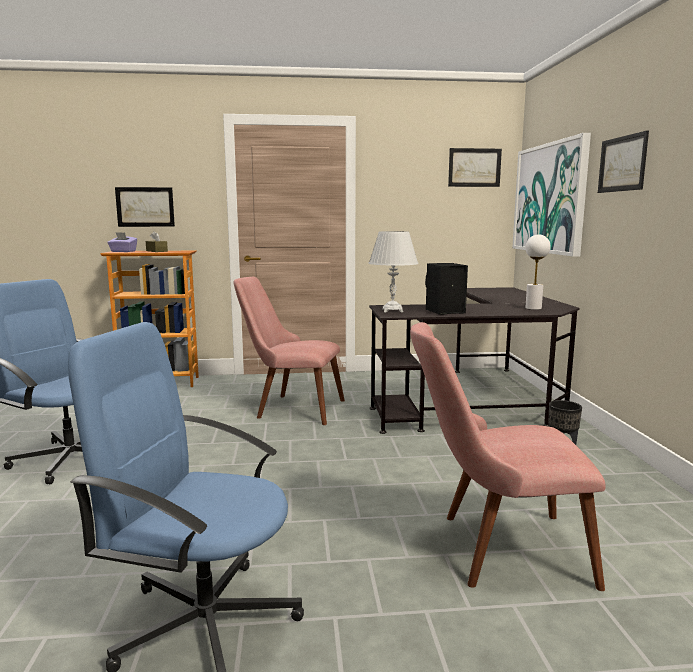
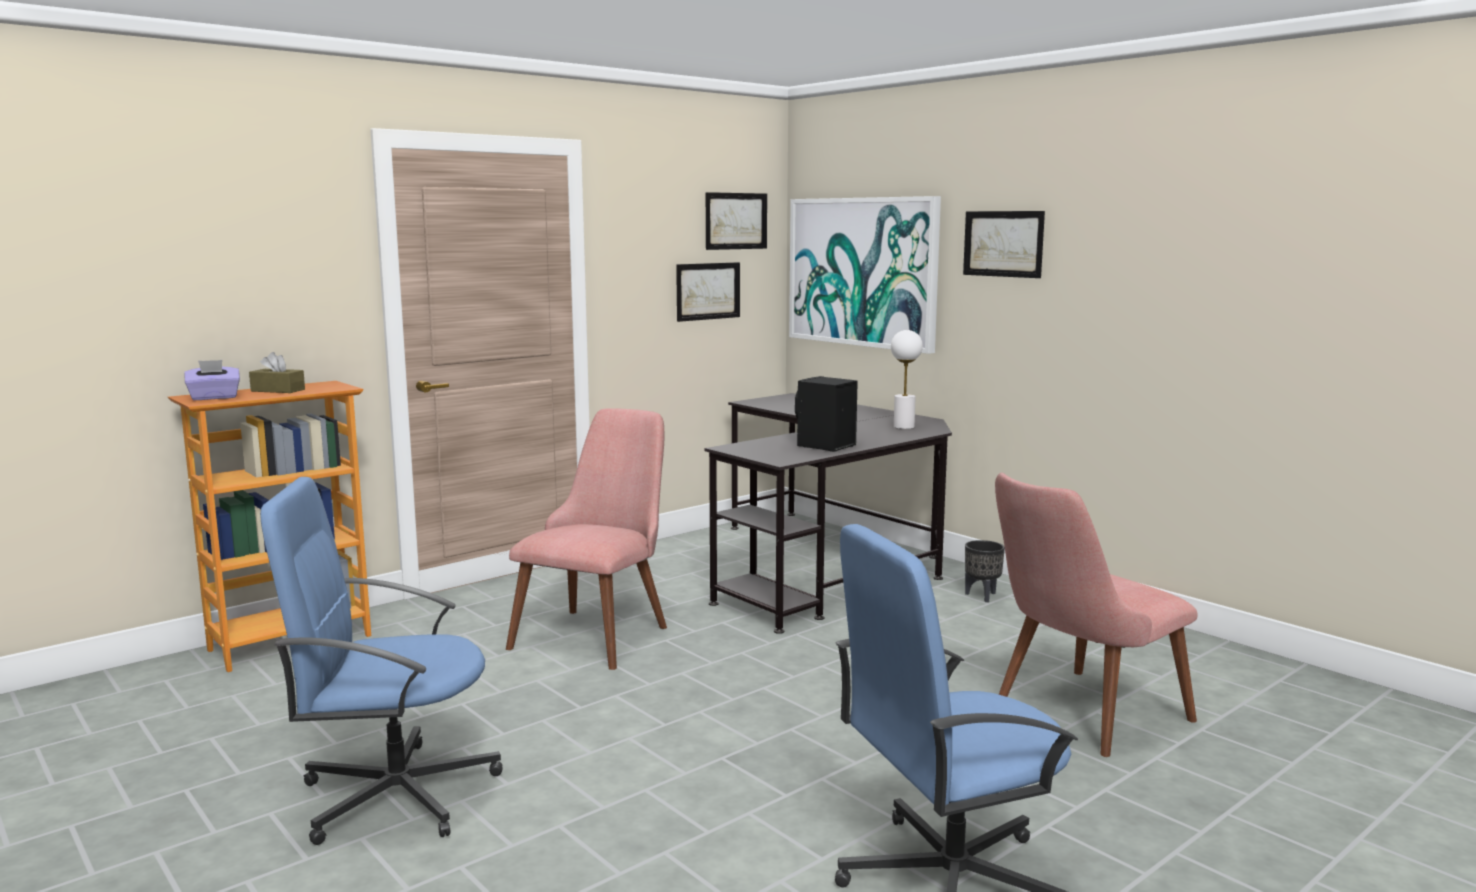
camera: 35 degrees left, 0 degrees up
picture [115,187,175,227] -> picture moved to [676,262,740,322]
pink chair [233,277,345,425] -> pink chair turned 135 degrees clockwise [506,408,667,670]
white table lamp [369,231,419,313] -> none

